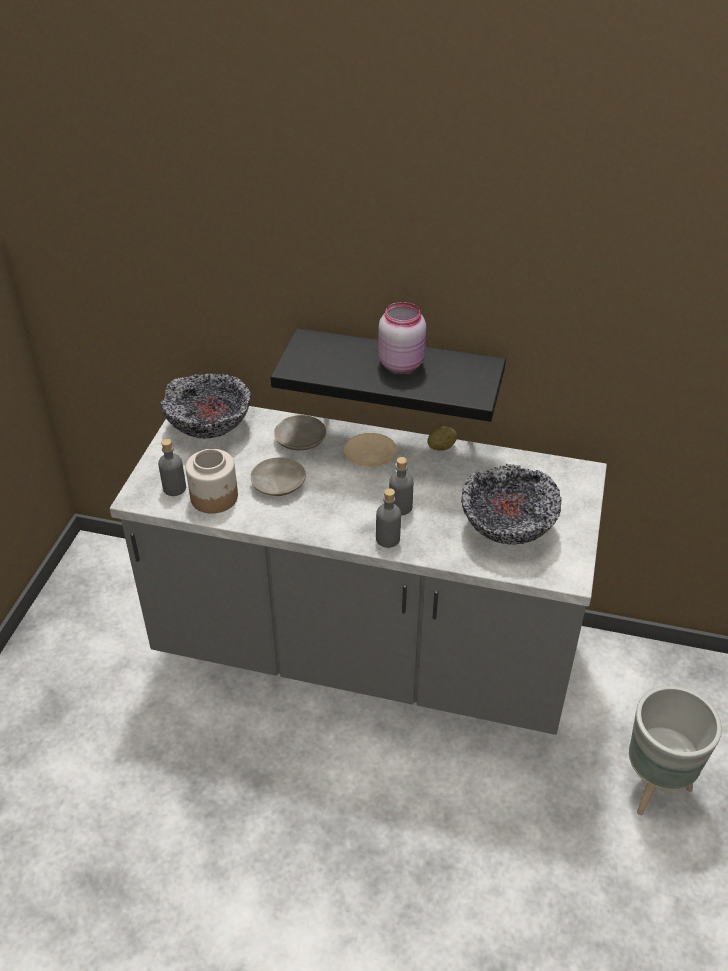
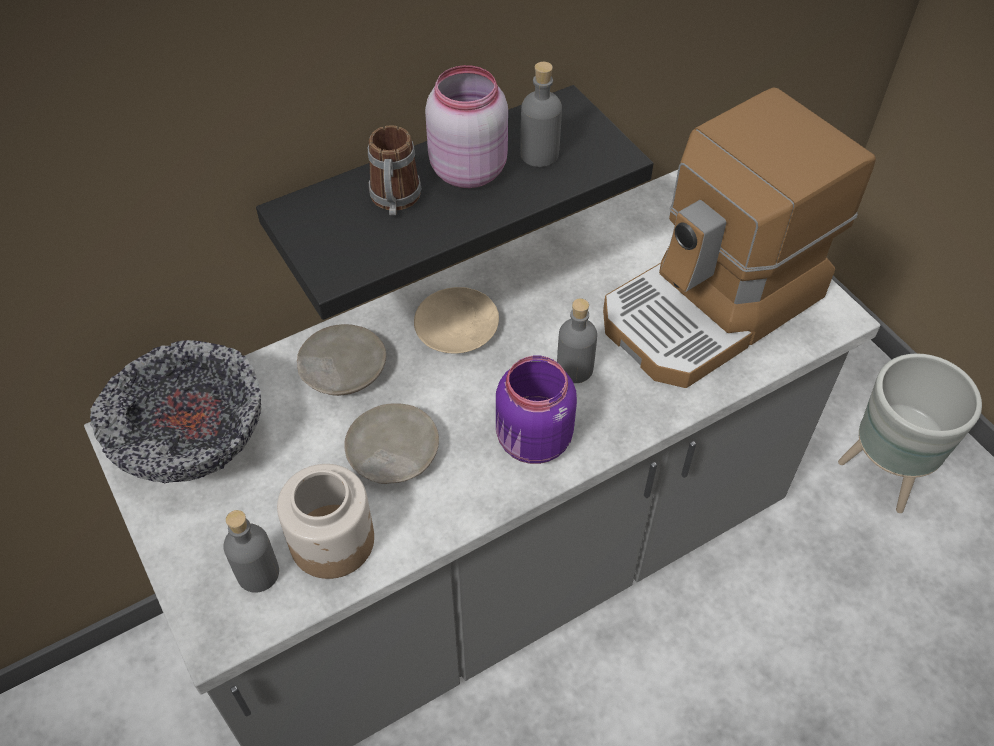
camera: 45 degrees left, 10 degrees up
grey bottle [376,488,401,548] -> grey bottle moved to [520,62,562,167]
potato [427,426,457,451] -> none
bowl [461,464,562,545] -> coffee machine [603,87,876,388]
none -> mug [368,125,422,215]
none -> purple jar [496,356,577,464]

